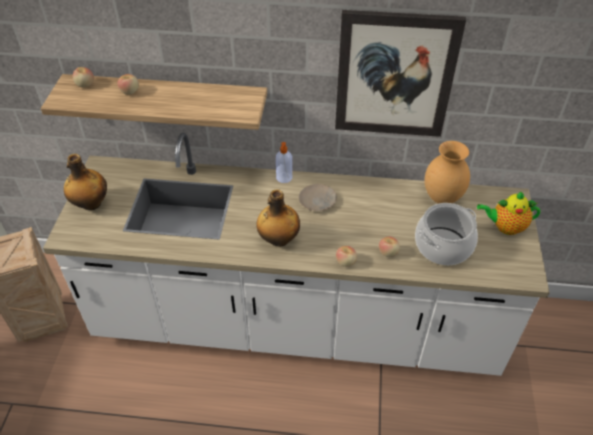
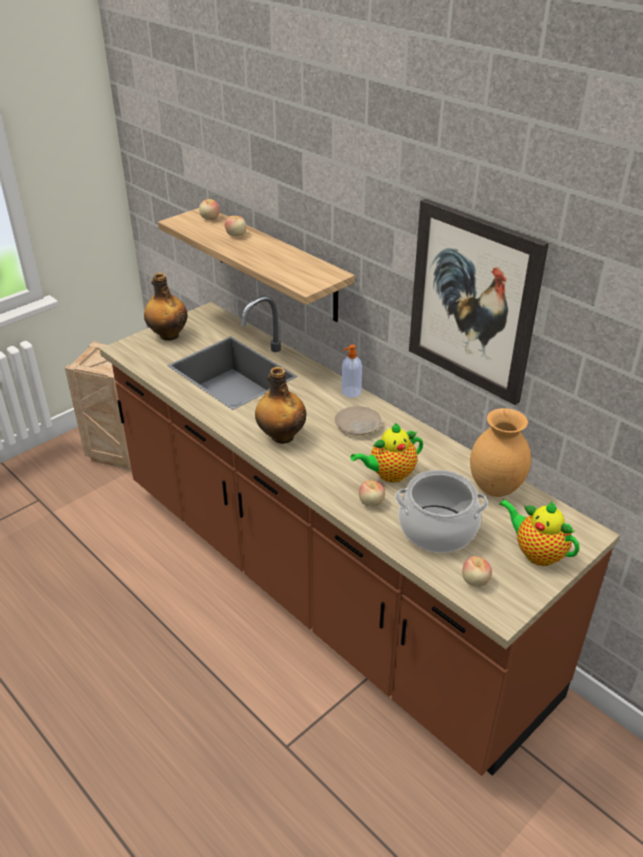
camera: 40 degrees right, 10 degrees down
white counter [43,133,550,376] -> brown counter [100,296,620,776]
apple [336,246,357,267] -> apple moved to [462,556,492,587]
none -> teapot [350,423,423,483]

